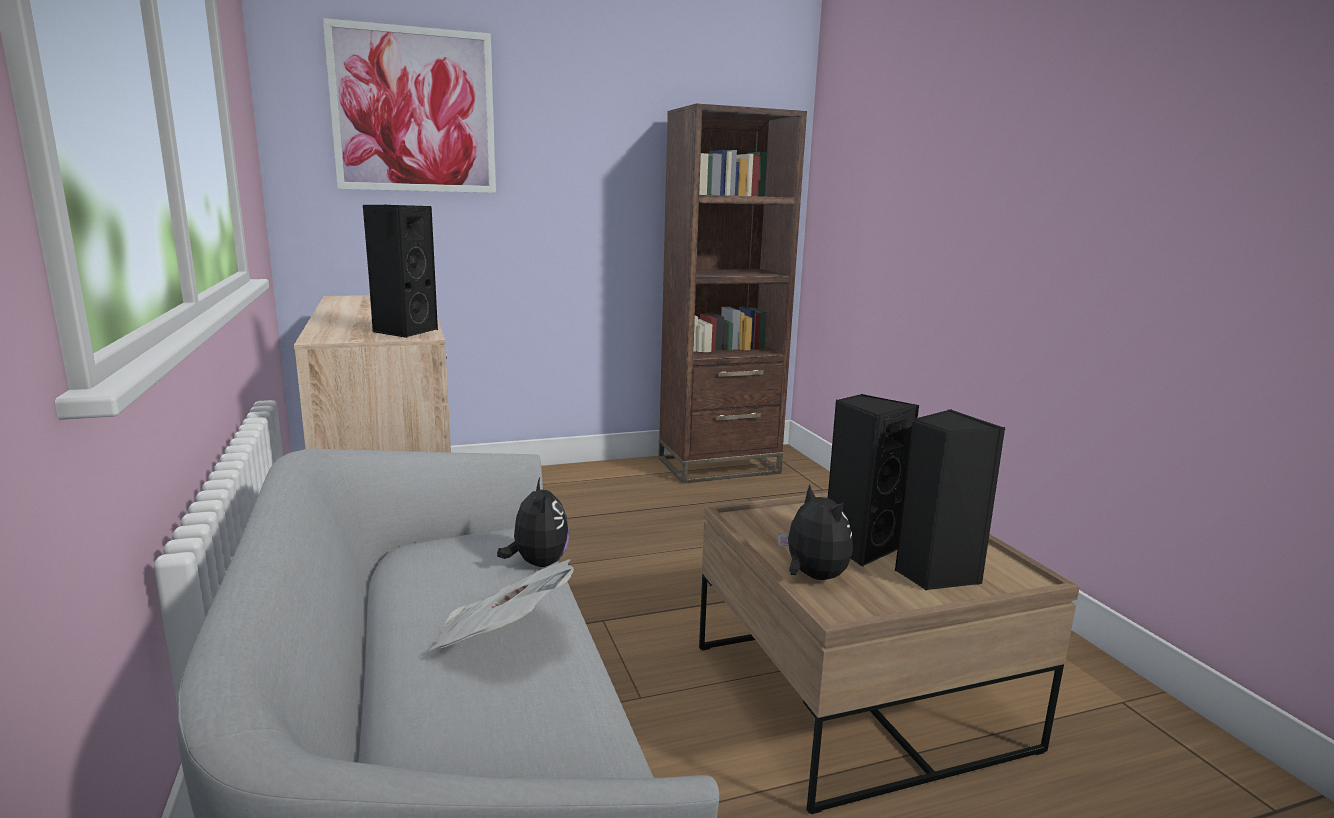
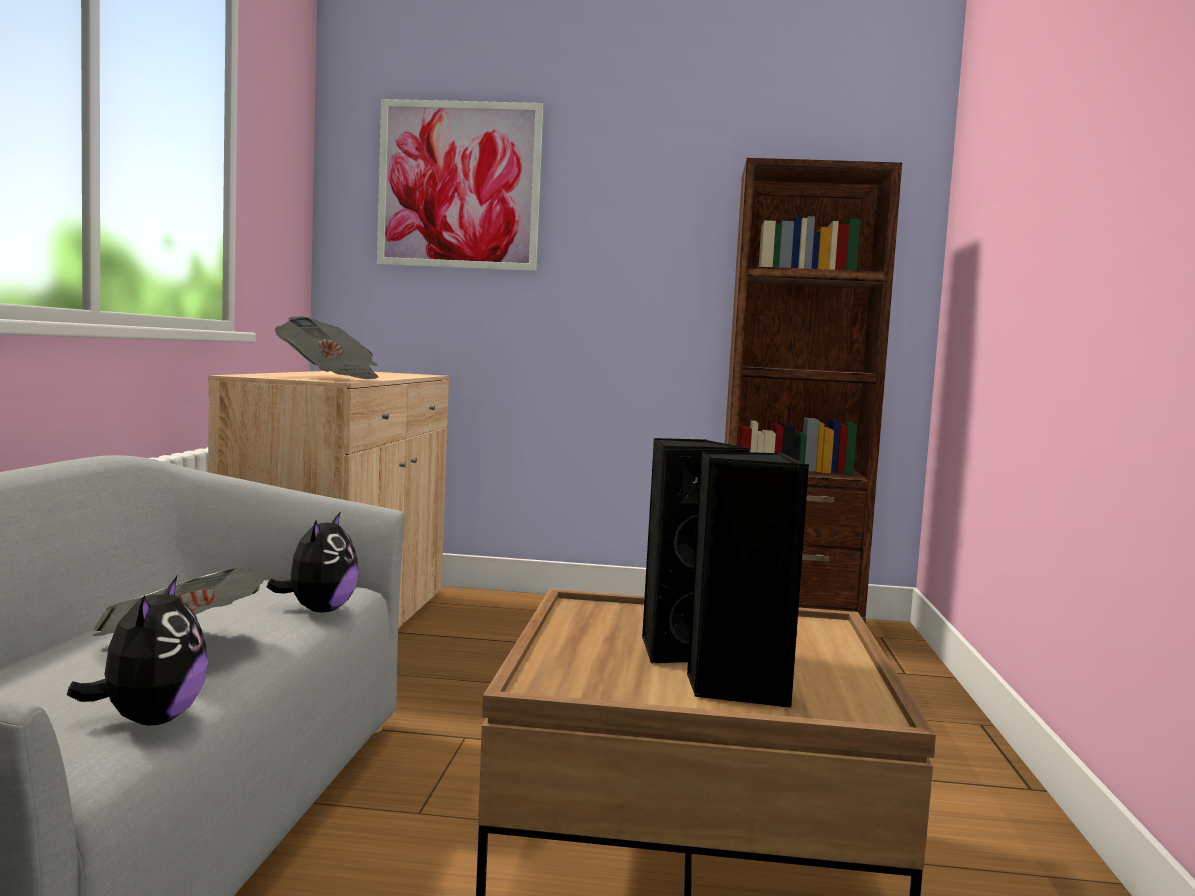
camera: 25 degrees right, 10 degrees down
black speaker [363,205,438,338] -> newspaper [275,316,378,379]
plush toy [778,484,853,580] -> plush toy moved to [67,576,208,725]

